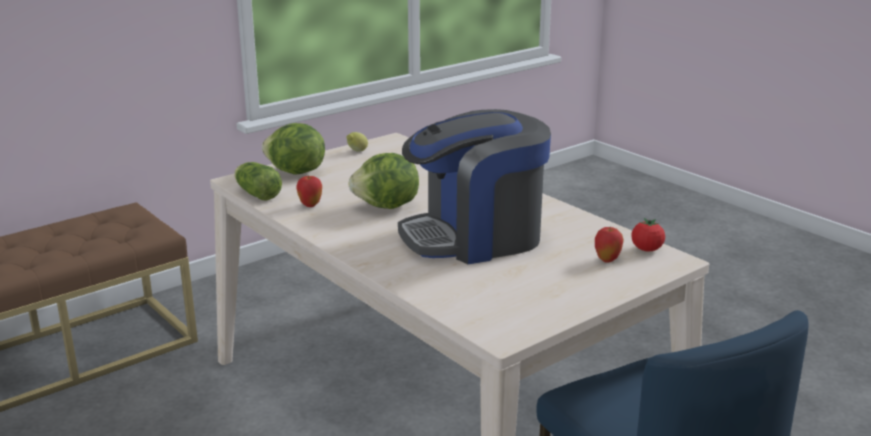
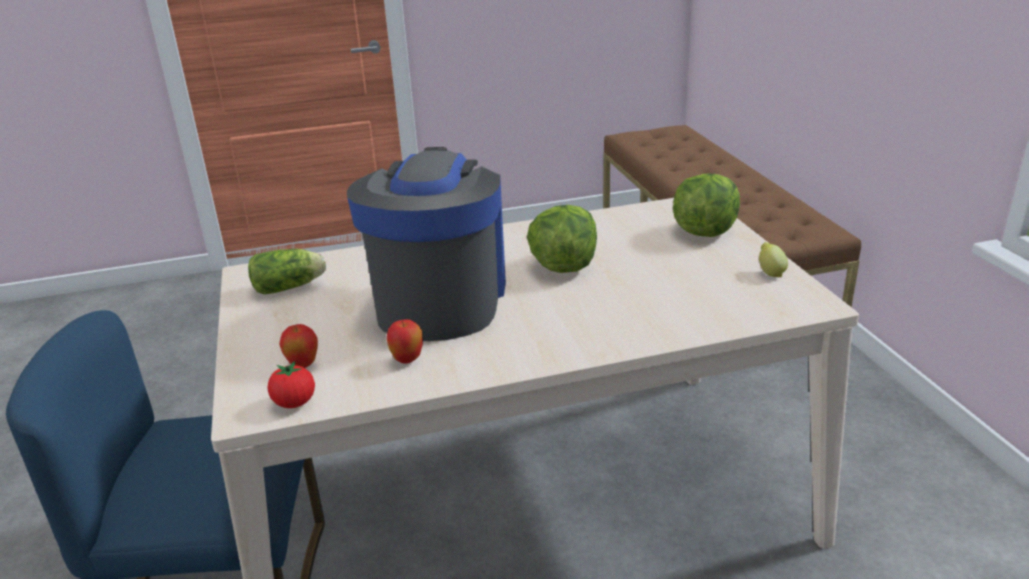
camera: 115 degrees right, 5 degrees up
lettuce [234,162,282,201] -> lettuce moved to [248,249,326,294]
apple [296,176,322,207] -> apple moved to [387,319,423,364]

